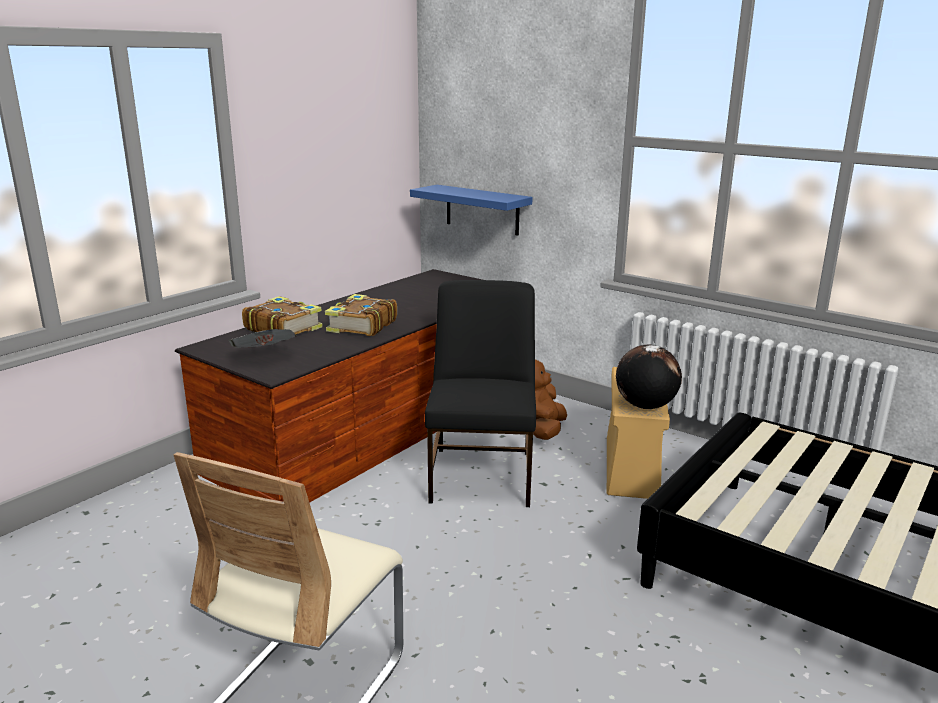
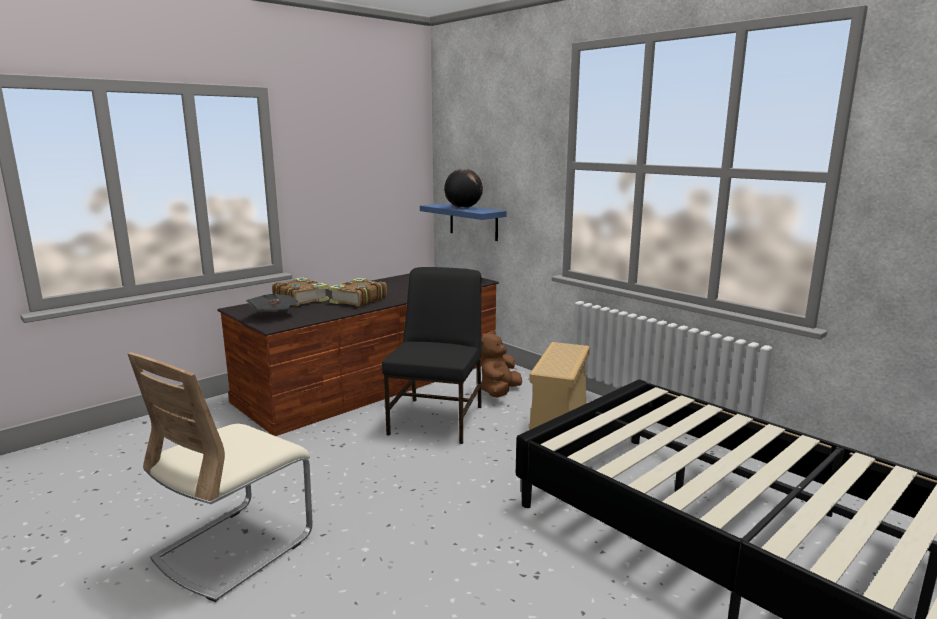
camera: 10 degrees right, 5 degrees down
globe [616,345,682,409] -> globe moved to [444,169,483,208]

